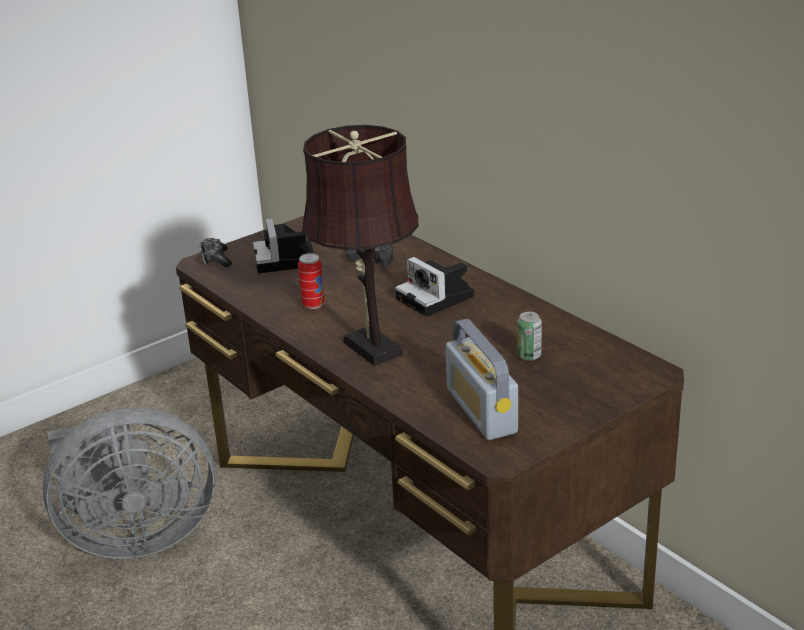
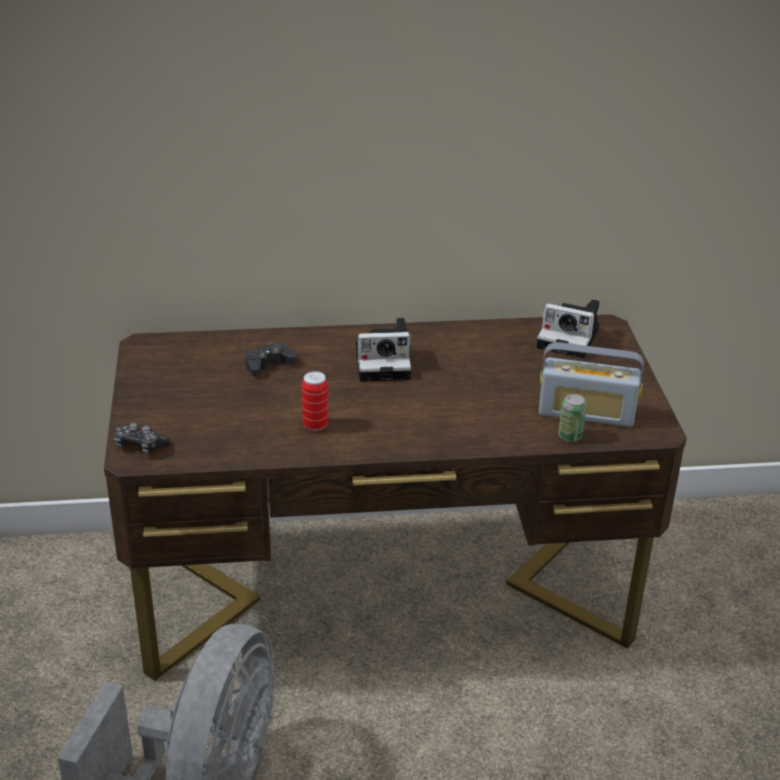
camera: 60 degrees left, 5 degrees up
camera [253,218,313,273] -> camera moved to [537,299,599,358]
brown table lamp [302,125,419,366] -> none
can [517,312,542,361] -> can moved to [558,394,587,442]

